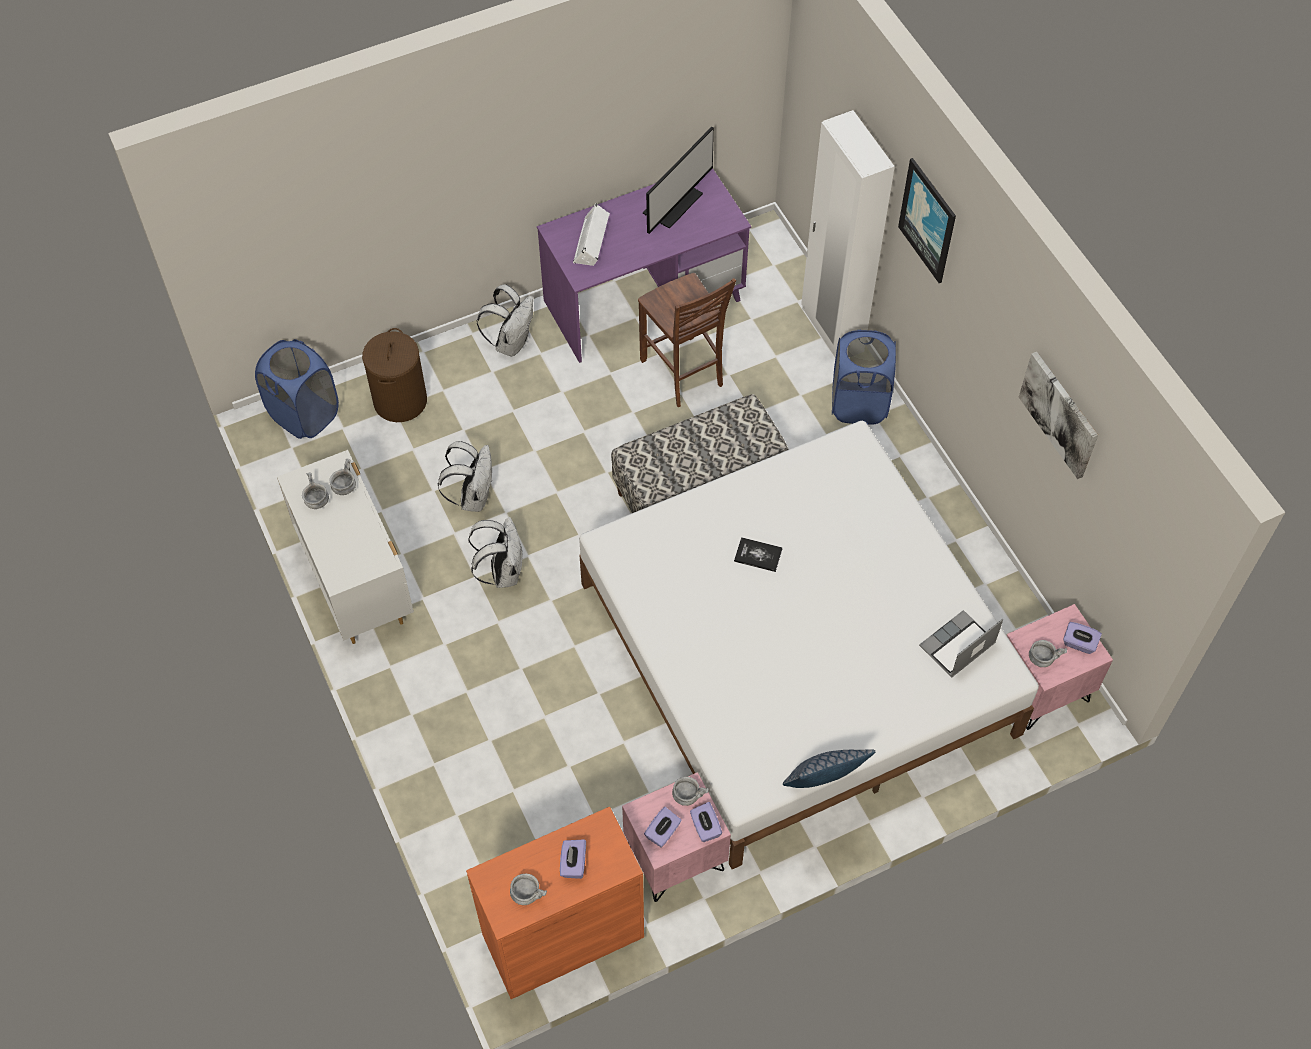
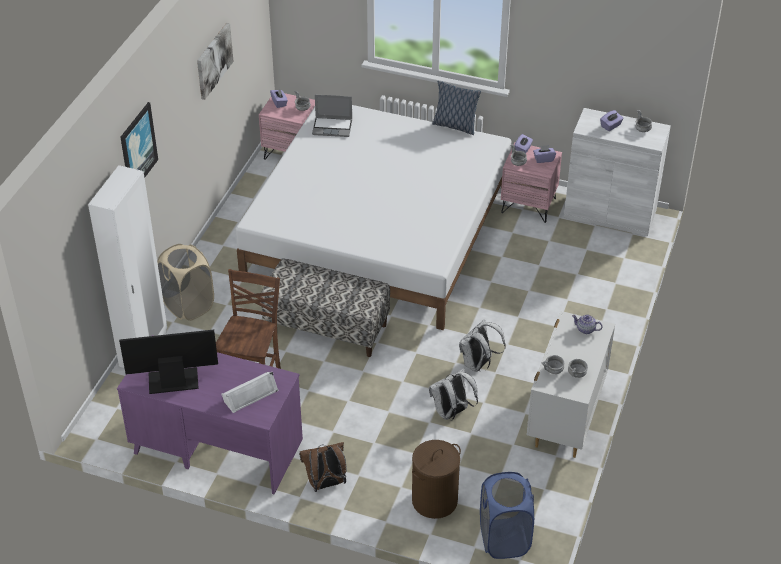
camera: 135 degrees left, 15 degrees down
orange cabinet [466,807,644,999] -> white cabinet [564,108,671,236]
white backpack [477,284,533,357] -> brown backpack [299,442,347,492]
book [734,537,783,572] -> none
blue laundry basket [832,329,896,425] -> beige laundry basket [157,244,214,321]
none -> teapot [572,315,603,334]

